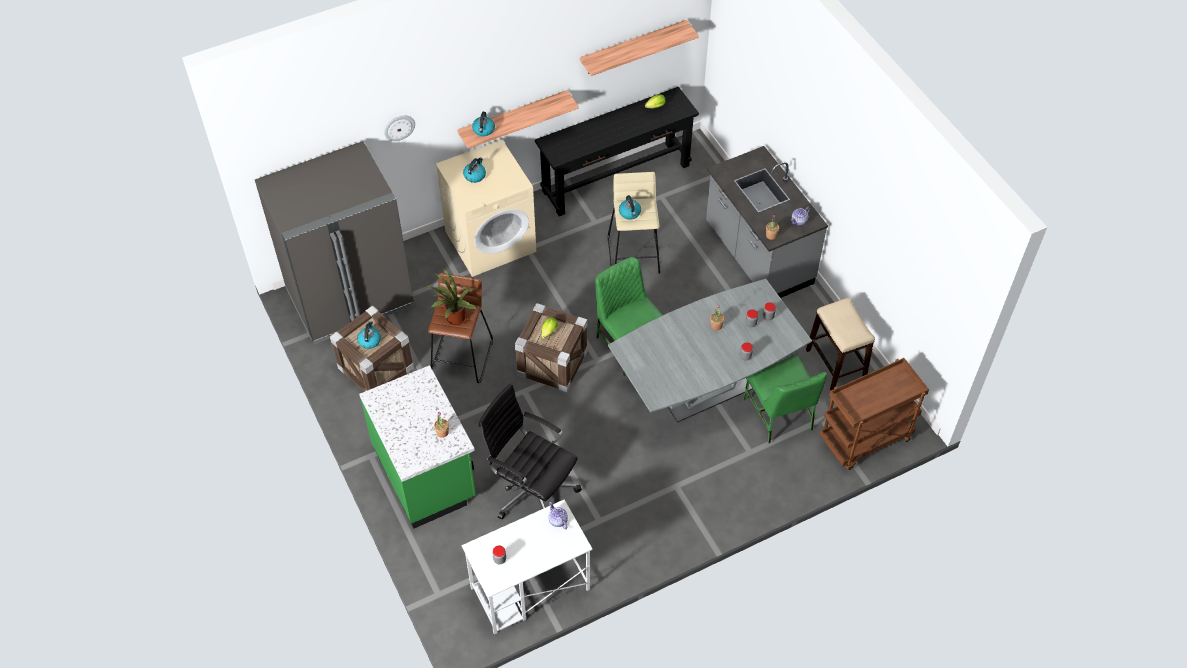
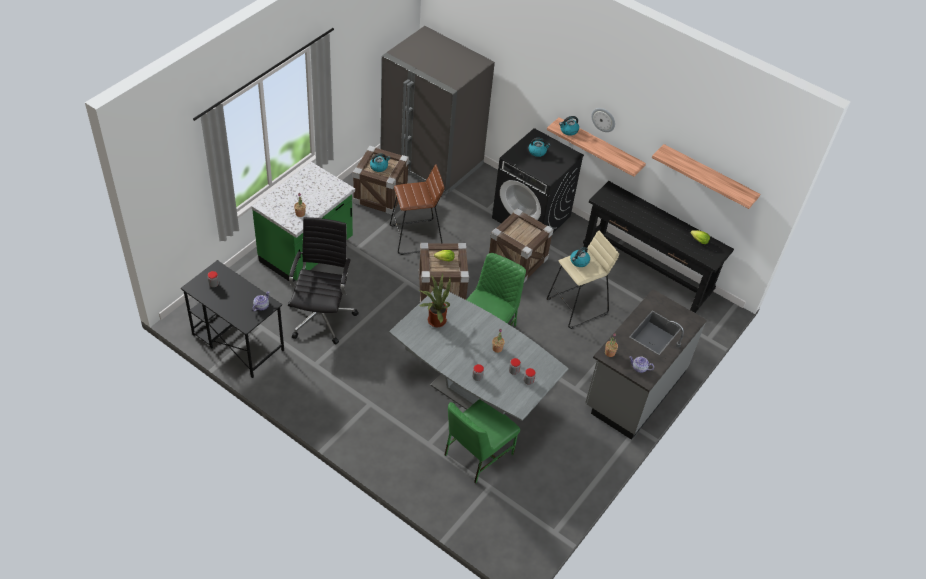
camera: 60 degrees right, 5 degrees down
wall clock [384,116,415,141] -> wall clock moved to [591,108,615,132]
potted plant [427,269,477,326] -> potted plant moved to [418,274,451,327]
beige washing machine [436,139,536,277] -> black washing machine [492,128,584,233]
white desk [462,500,593,635] -> black desk [181,260,284,378]
stool [806,298,875,390] -> none
brown cart [820,358,929,470] -> none
none -> crate [489,208,554,283]

